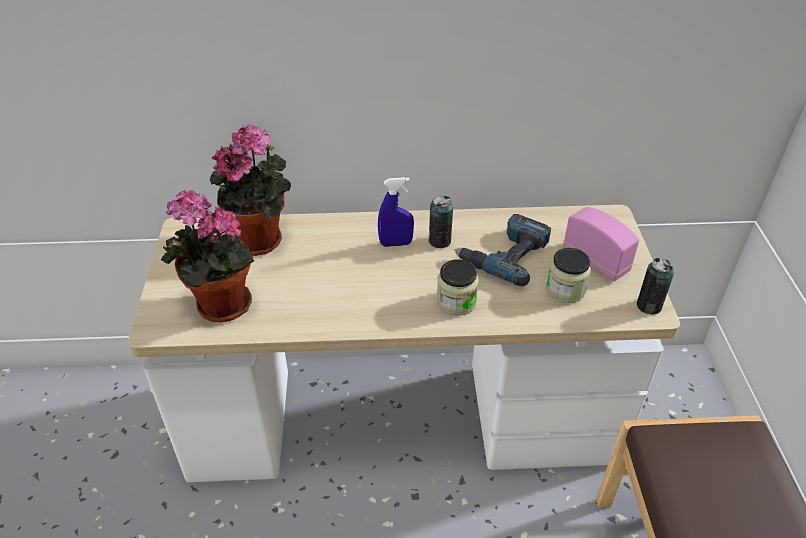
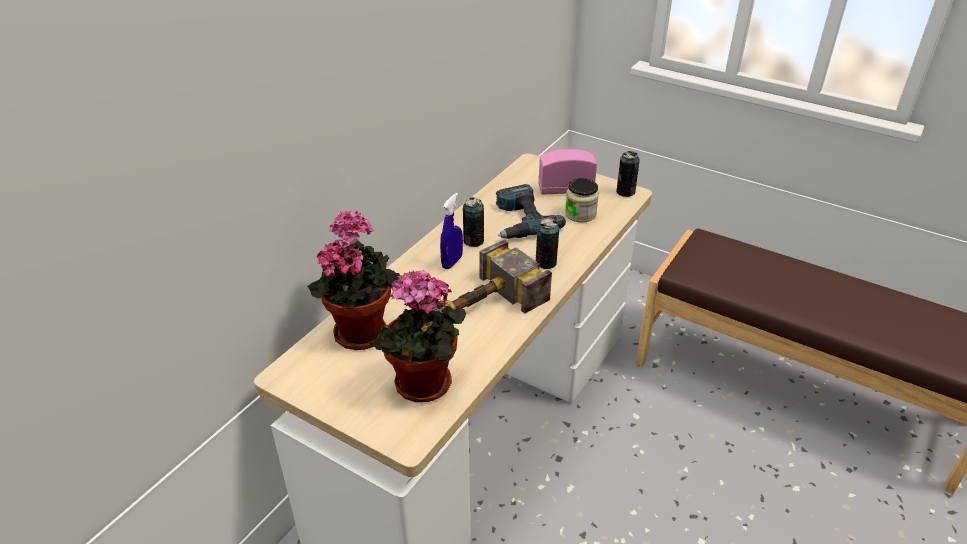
camera: 55 degrees left, 5 degrees down
jar [437,259,479,316] -> can [536,218,559,269]
none -> hammer [434,239,552,313]

